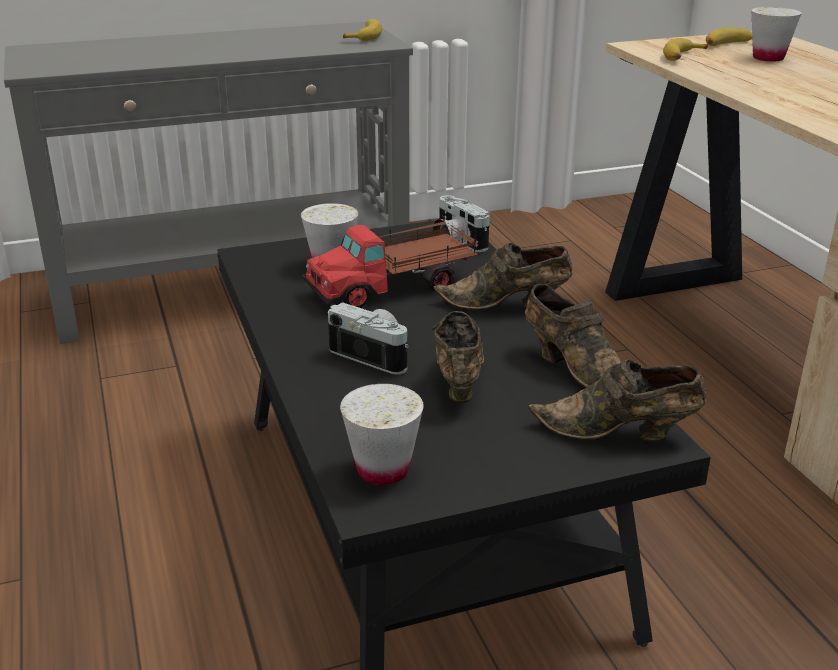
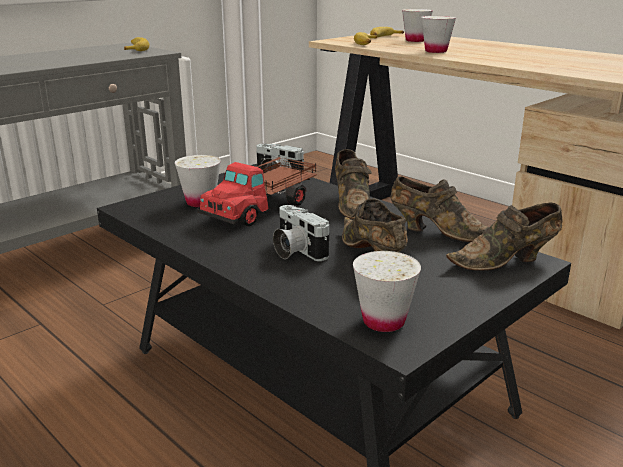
camera: 25 degrees left, 5 degrees down
camera [328,302,409,374] -> camera turned 135 degrees counterclockwise [273,205,329,261]
brown shoe [433,243,573,310] -> brown shoe turned 75 degrees counterclockwise [335,149,372,220]
none -> white cup [421,16,456,53]

